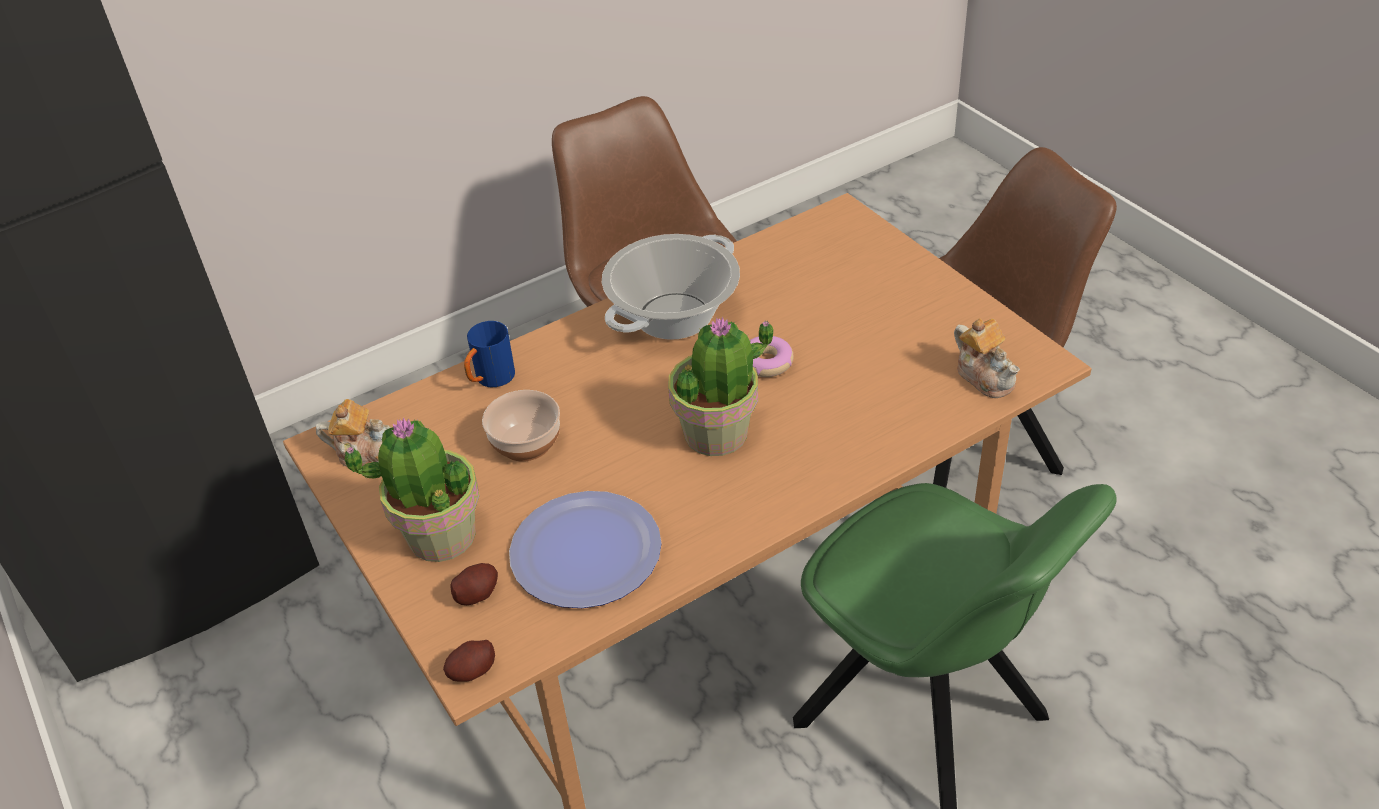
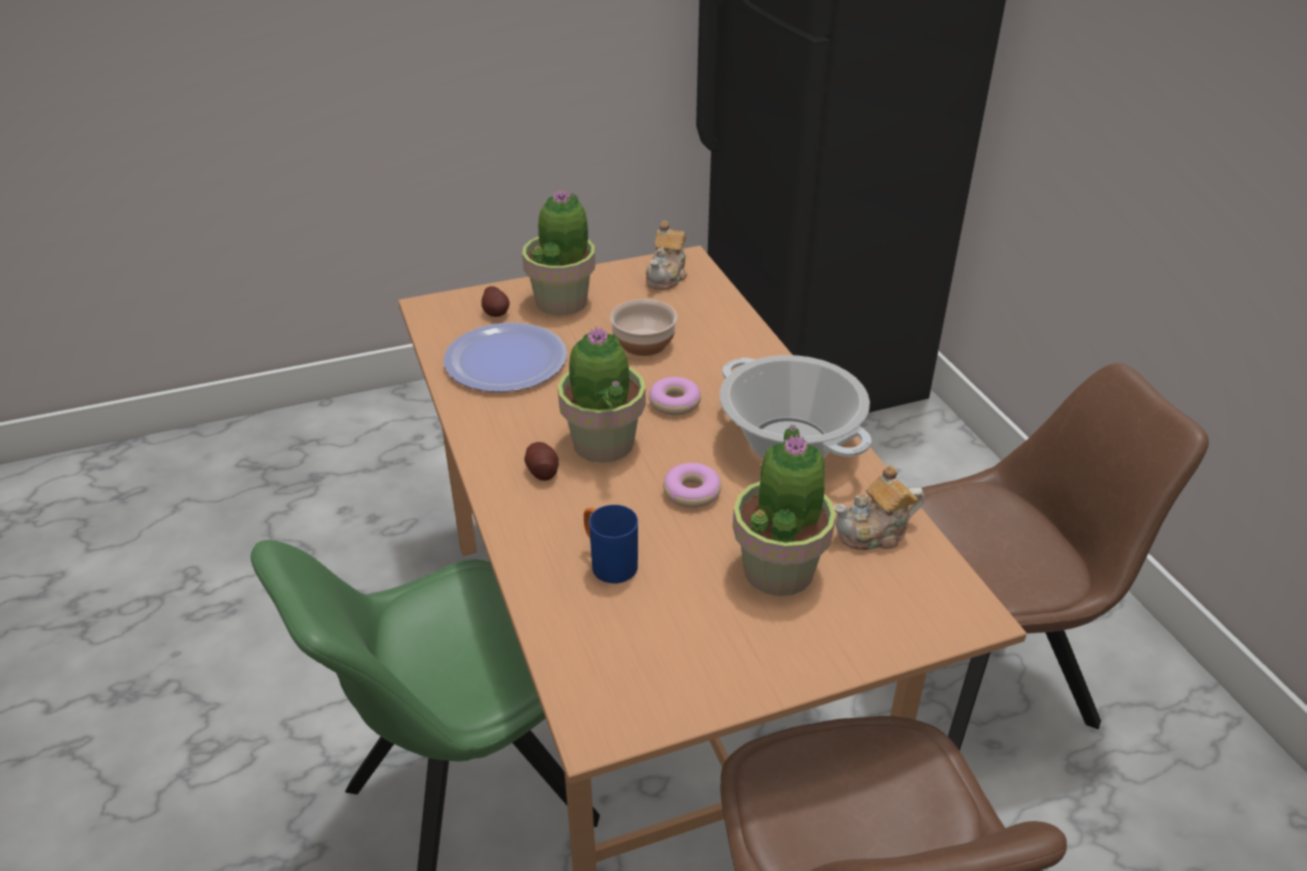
camera: 100 degrees right, 5 degrees down
potato [443,640,495,682] -> potato moved to [524,442,559,481]
blue mug [464,321,515,387] -> blue mug moved to [584,505,638,583]
teapot [954,318,1020,398] -> teapot moved to [834,465,924,550]
none -> donut [649,377,701,415]
none -> potted plant [733,425,836,596]

